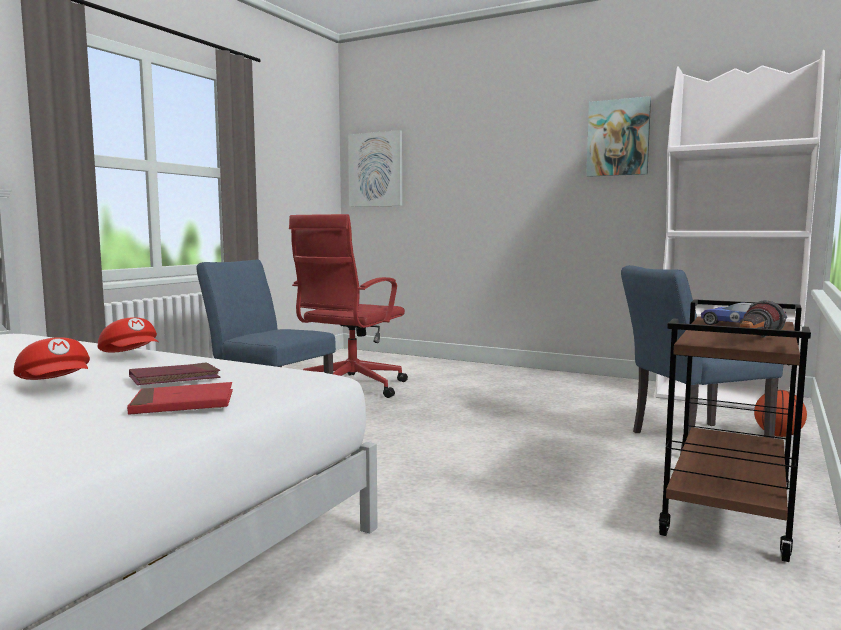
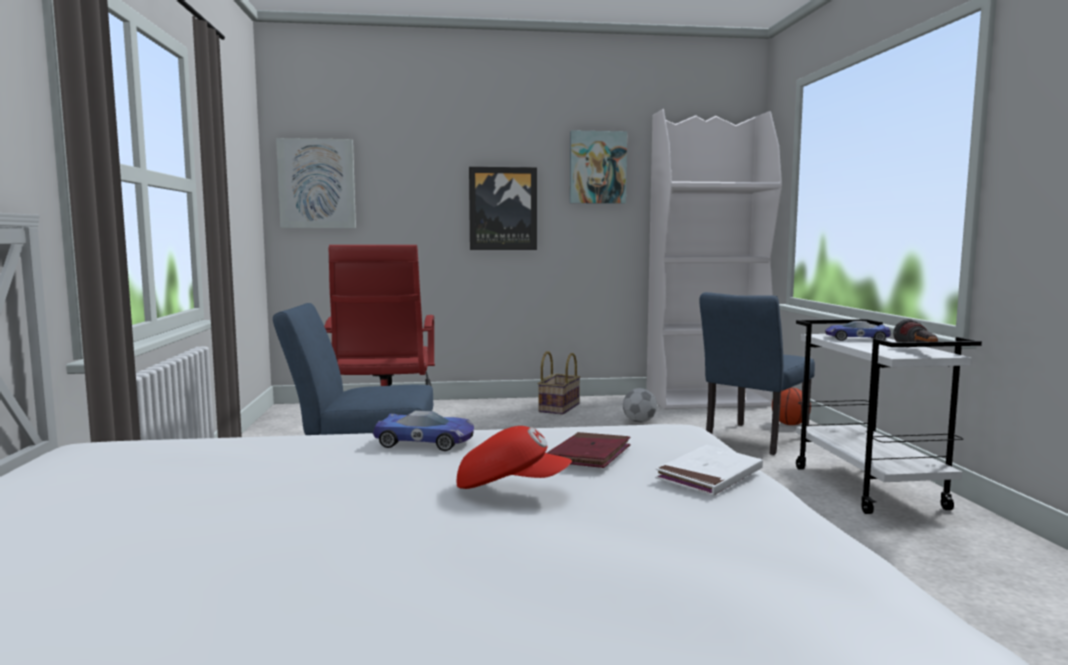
camera: 35 degrees left, 0 degrees up
red cap [98,317,159,353] -> toy car [373,410,474,451]
red book [127,382,233,415] -> white book [655,445,763,496]
brown cart [659,299,811,562] -> white cart [796,319,982,514]
none -> picture [469,167,537,250]
none -> basket [538,351,580,415]
none -> football [623,388,657,423]

